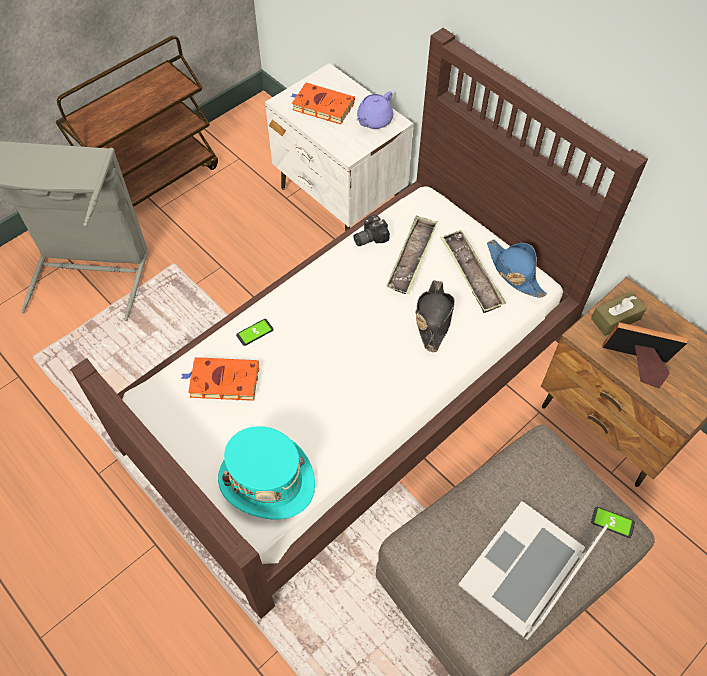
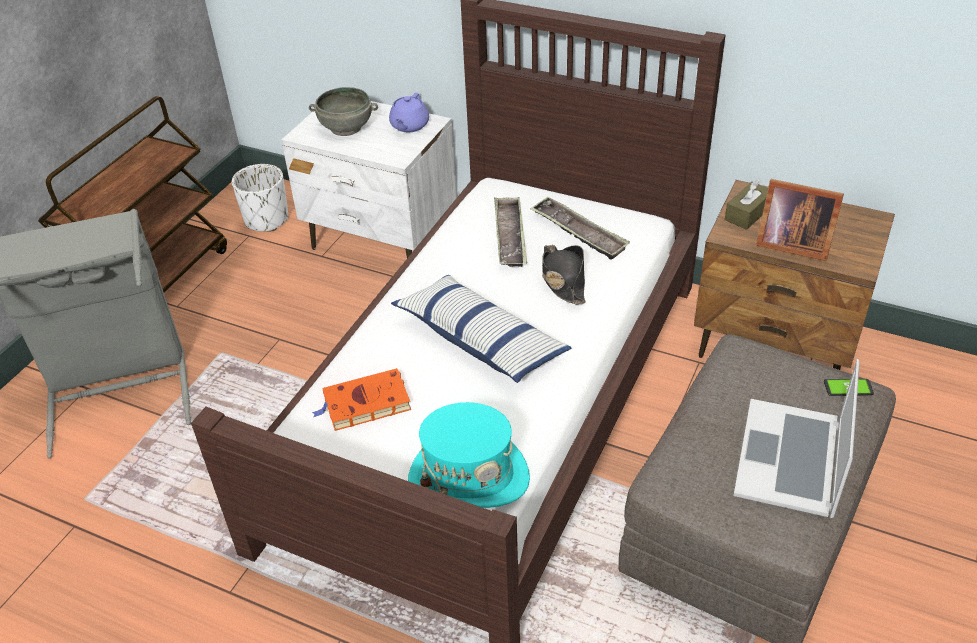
camera: 20 degrees left, 15 degrees down
phone [236,319,274,346] -> none
orange book [290,83,355,124] -> grey bowl [309,87,378,136]
camera [353,215,390,246] -> none
blue hat [487,240,547,298] -> none
picture frame [602,322,688,388] -> picture frame turned 150 degrees counterclockwise [756,179,844,261]
none -> white planter [232,164,288,231]
none -> pillow [391,275,571,383]

